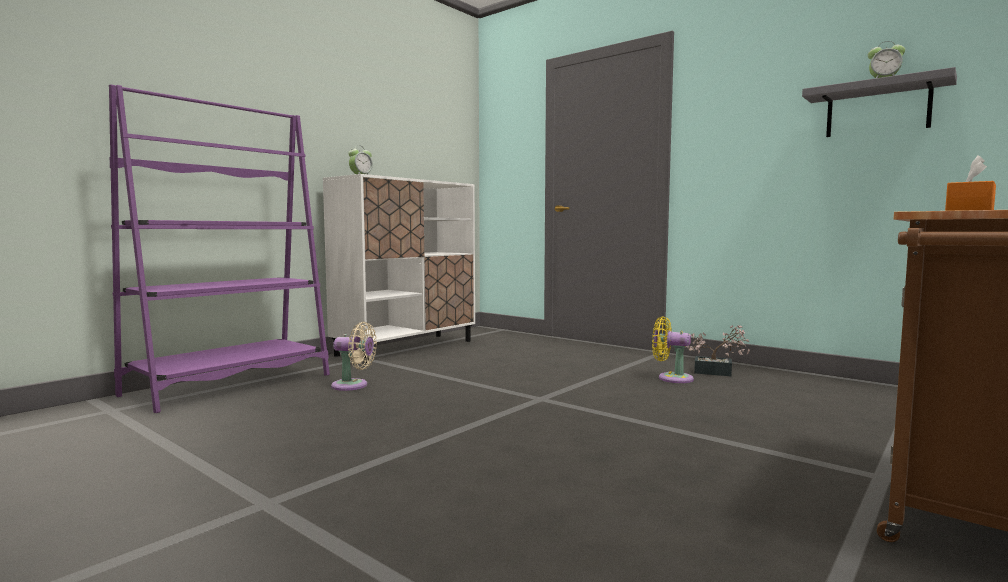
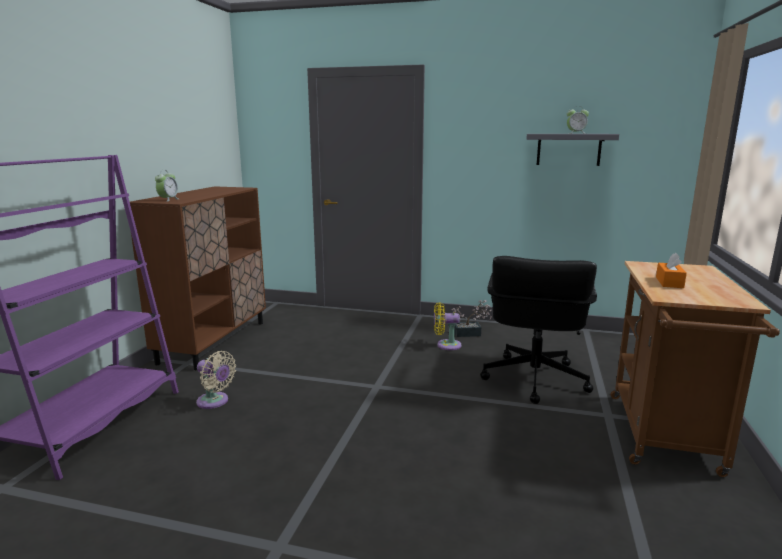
camera: 25 degrees left, 10 degrees up
white cabinet [323,174,475,364] -> brown cabinet [130,186,266,370]
beige fan [331,322,377,391] -> beige fan turned 45 degrees clockwise [196,351,236,409]
none -> black office chair [480,256,597,404]

